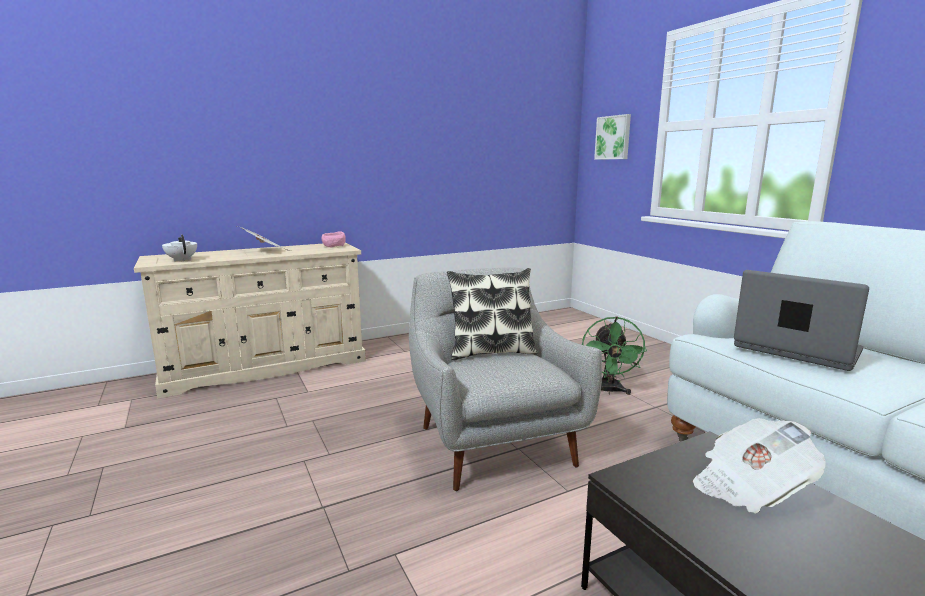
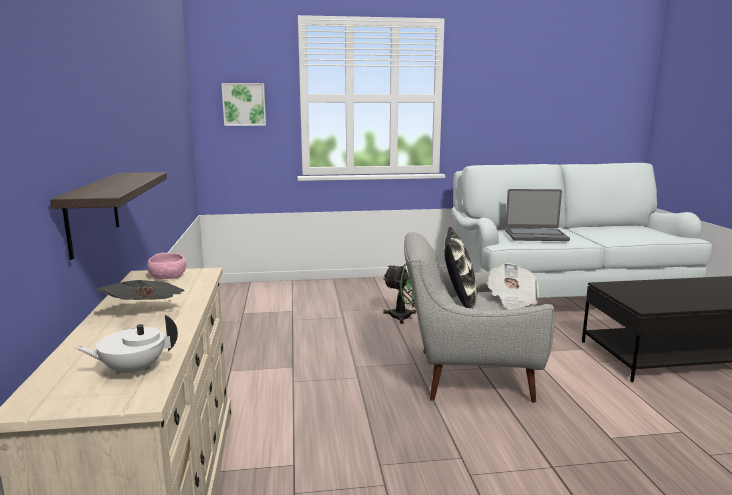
camera: 70 degrees left, 0 degrees up
newspaper [693,418,826,514] -> newspaper moved to [487,263,539,309]
laptop [734,270,869,371] -> laptop turned 150 degrees counterclockwise [505,189,570,241]
none -> shelf [50,172,167,260]

